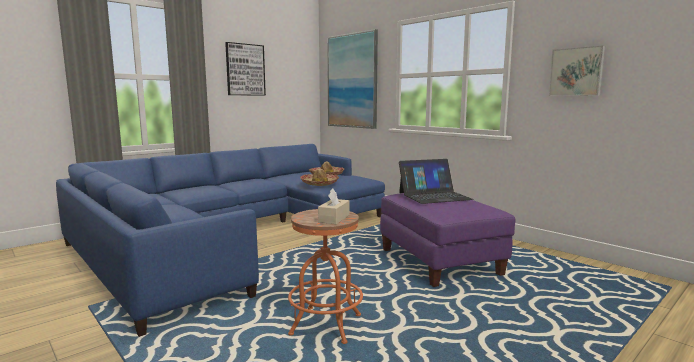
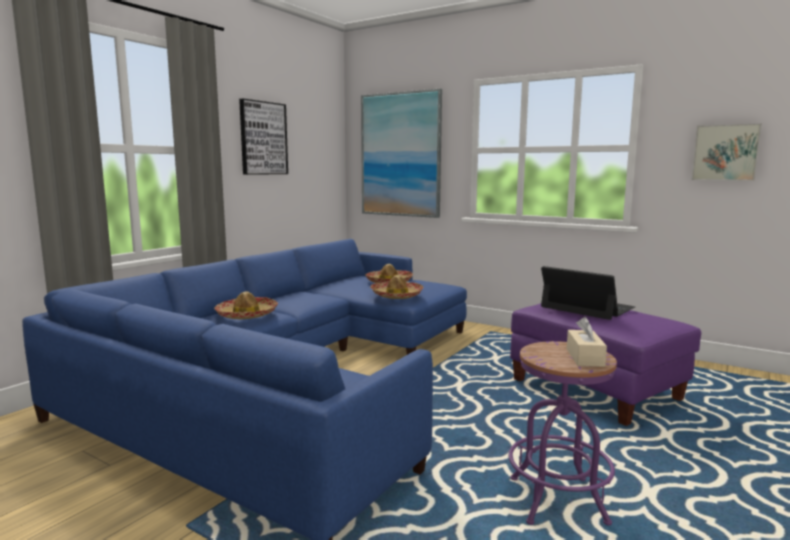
camera: 15 degrees left, 0 degrees up
orange stool [288,209,363,344] -> purple stool [509,341,617,526]
laptop [399,159,474,204] -> laptop turned 105 degrees counterclockwise [541,266,635,320]
none -> hat [214,291,278,319]

